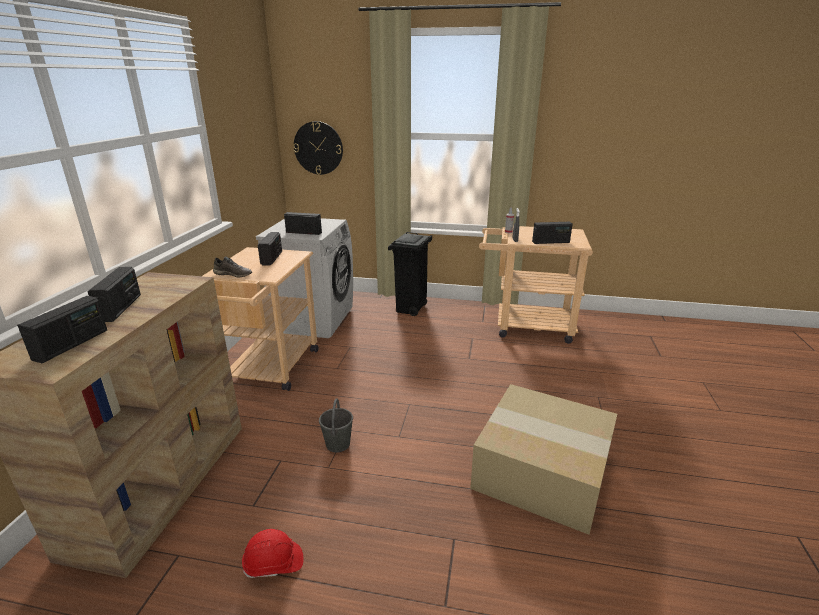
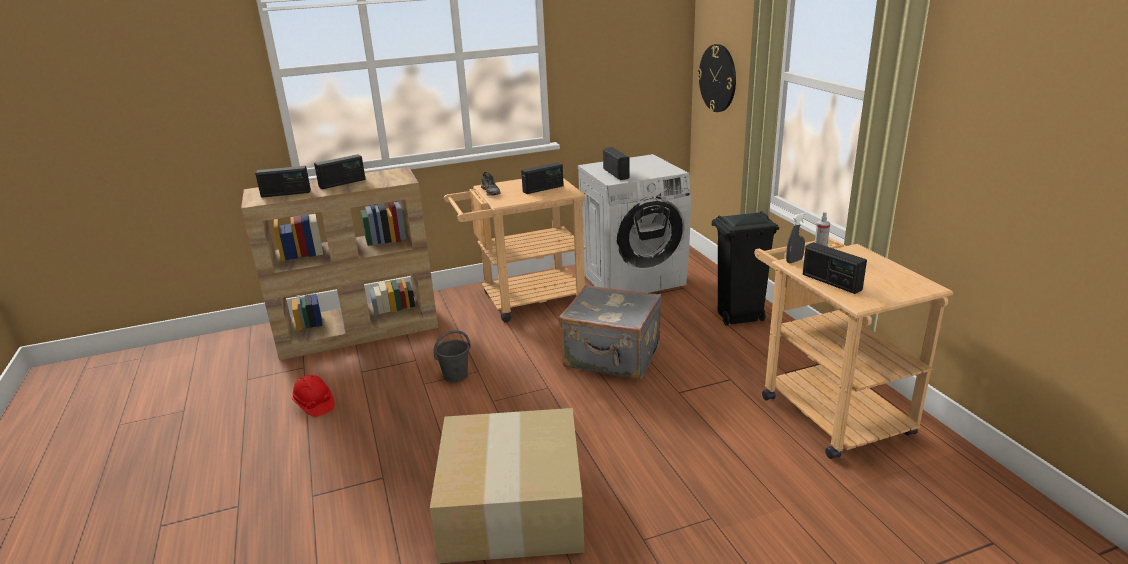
camera: 60 degrees right, 0 degrees up
none -> grey suitcase [559,285,662,380]

